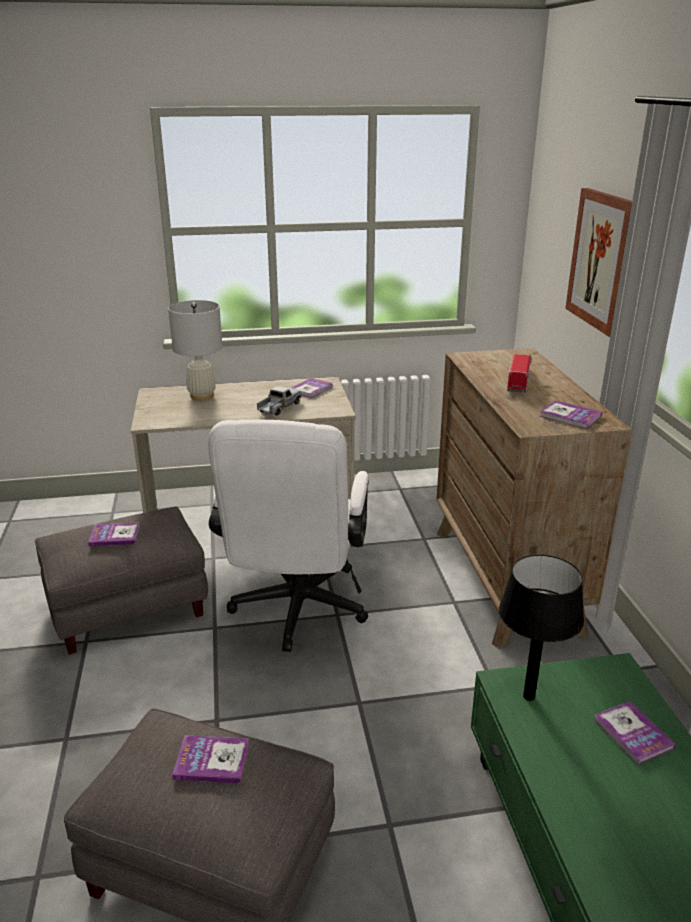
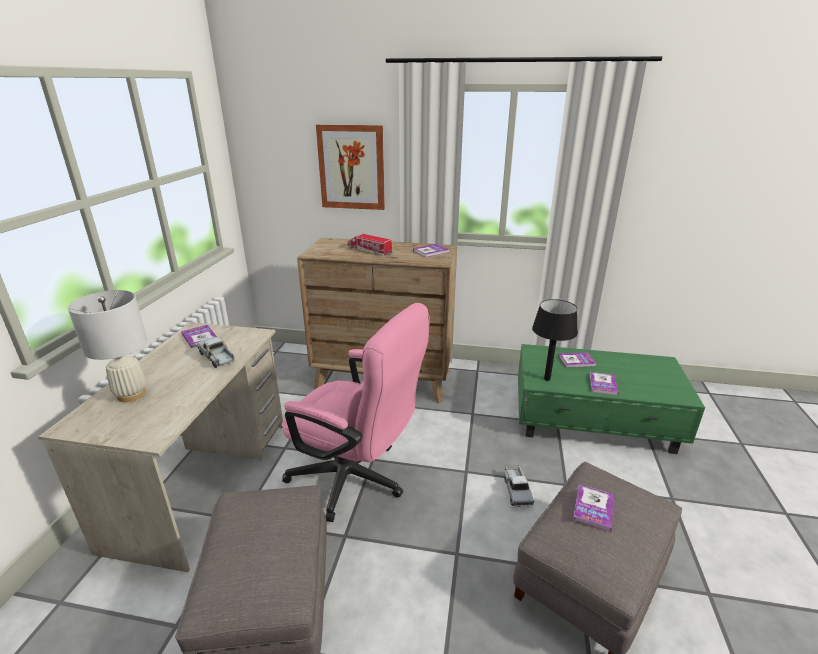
camera: 70 degrees left, 0 degrees up
book [88,522,140,547] -> book moved to [590,372,619,395]
white office chair [208,420,369,652] -> pink office chair [282,303,430,522]
none -> toy truck [504,465,534,507]

